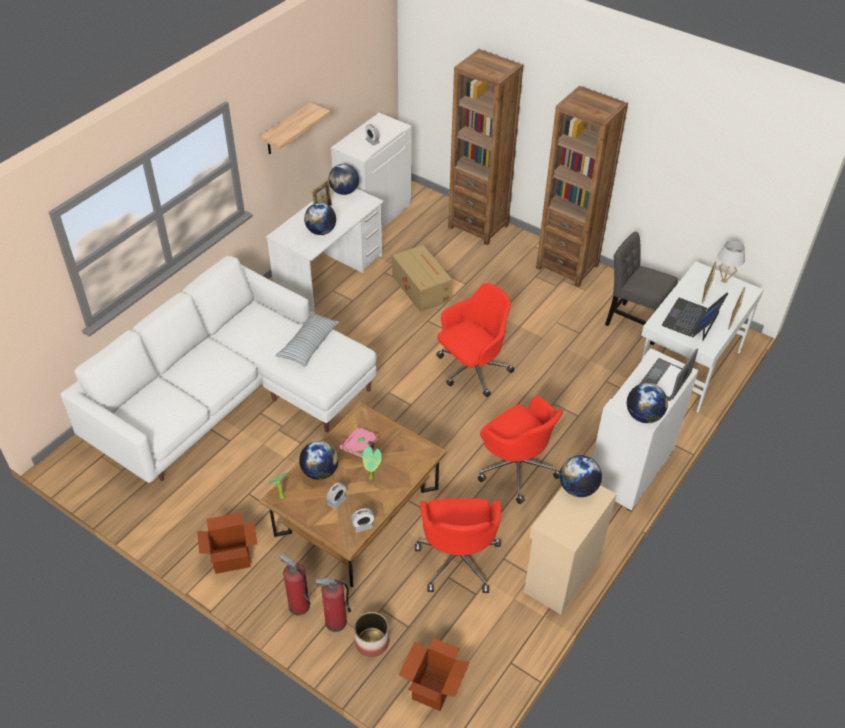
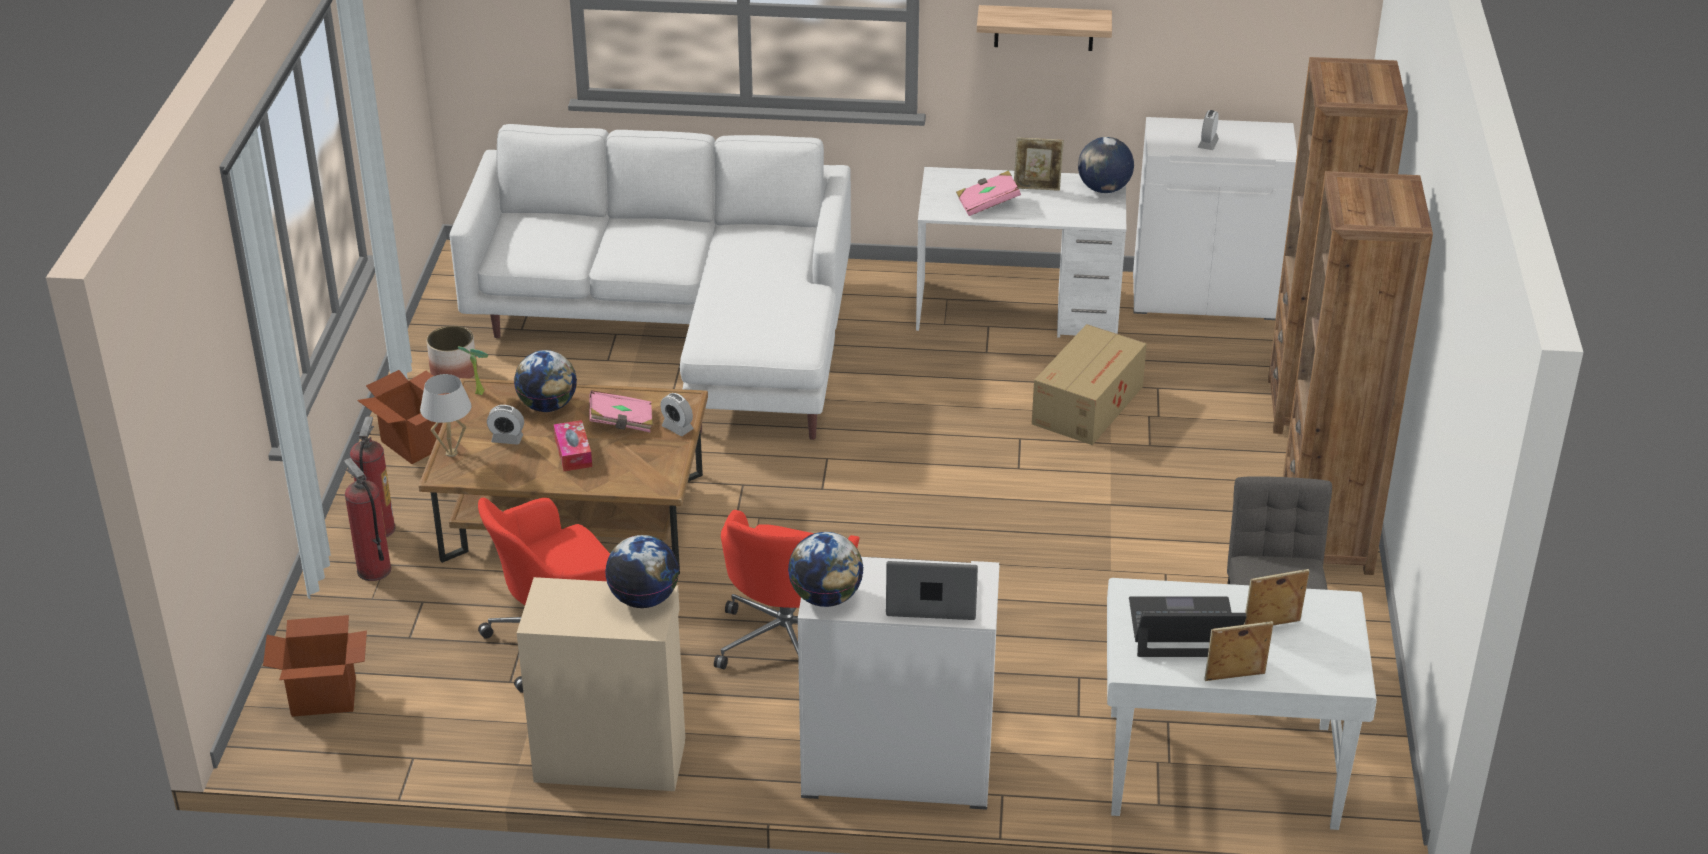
camera: 60 degrees right, 10 degrees down
pillow [275,311,340,367] -> none
globe [304,203,336,235] -> pink book [956,170,1021,216]
alarm clock [351,508,375,533] -> alarm clock moved to [661,393,693,436]
planter [354,612,389,657] -> planter moved to [427,326,477,379]
potted plant [362,447,382,480] -> tissue box [554,420,592,471]
red office chair [436,283,514,397] -> none
white table lamp [717,240,745,283] -> white table lamp moved to [420,374,472,457]

